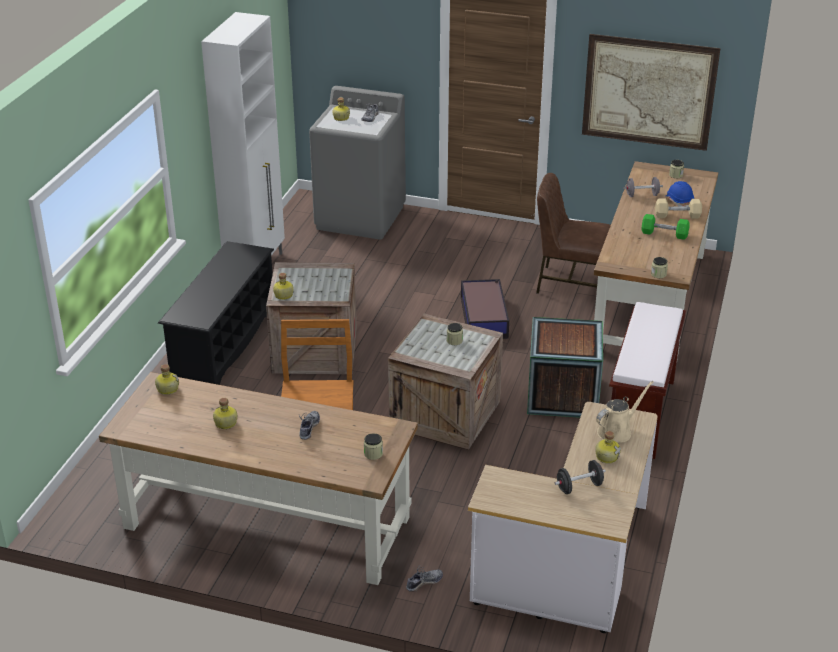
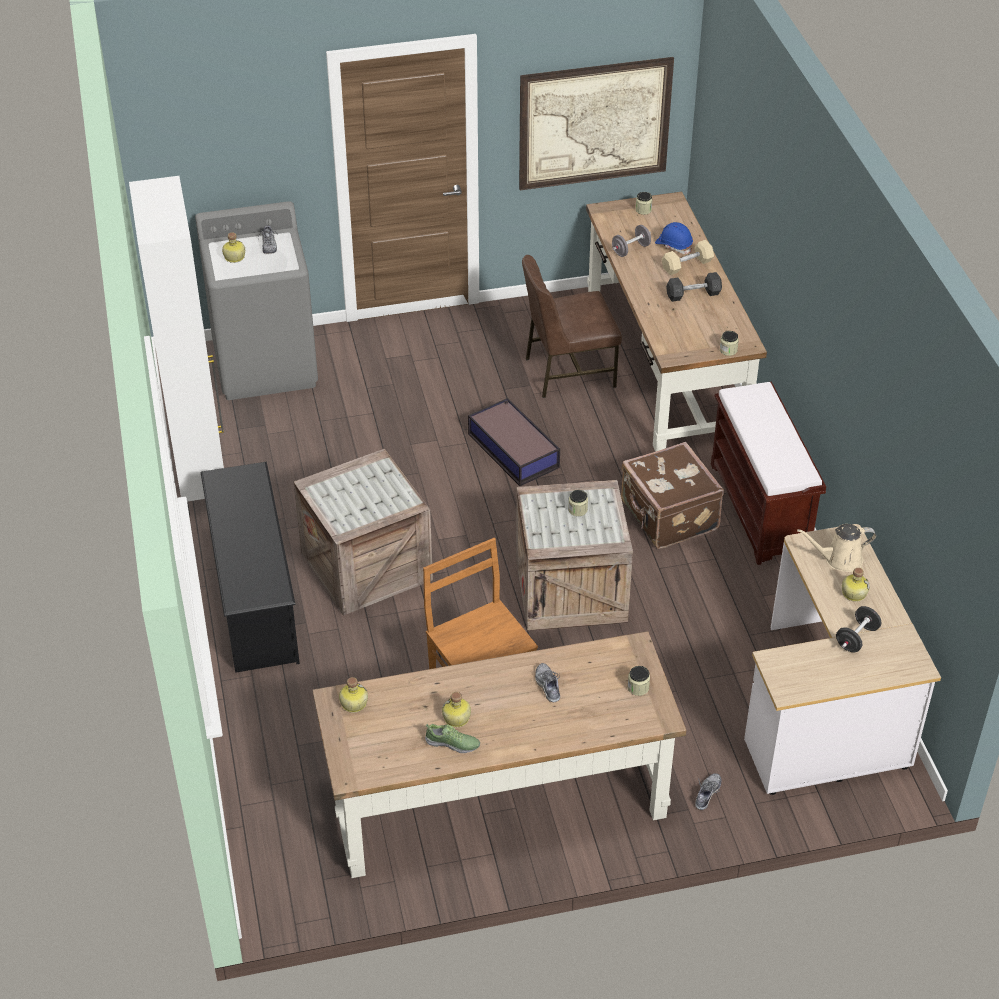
camera: 30 degrees left, 10 degrees up
bottle [273,273,294,300] -> none
crate [527,317,603,418] -> brown suitcase [621,442,724,549]
beige watering can [596,381,654,443] -> beige watering can turned 120 degrees counterclockwise [797,524,876,572]
green dumbbell [642,214,690,240] -> grey dumbbell [666,272,722,302]
none -> shoe [425,724,480,753]

